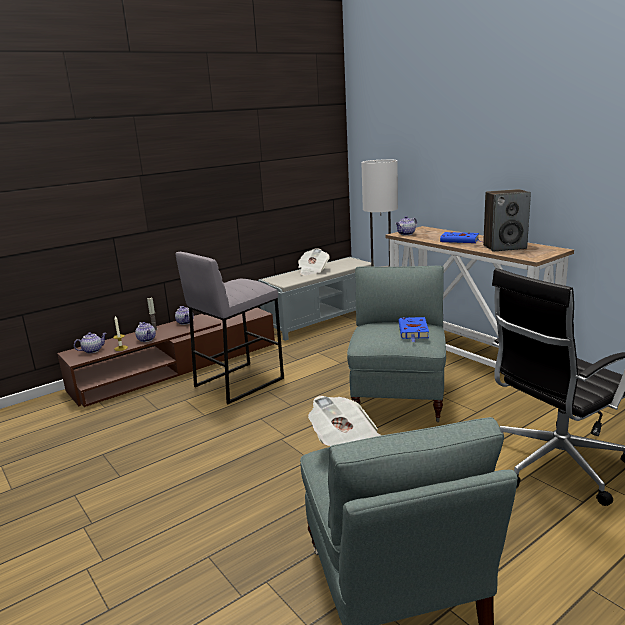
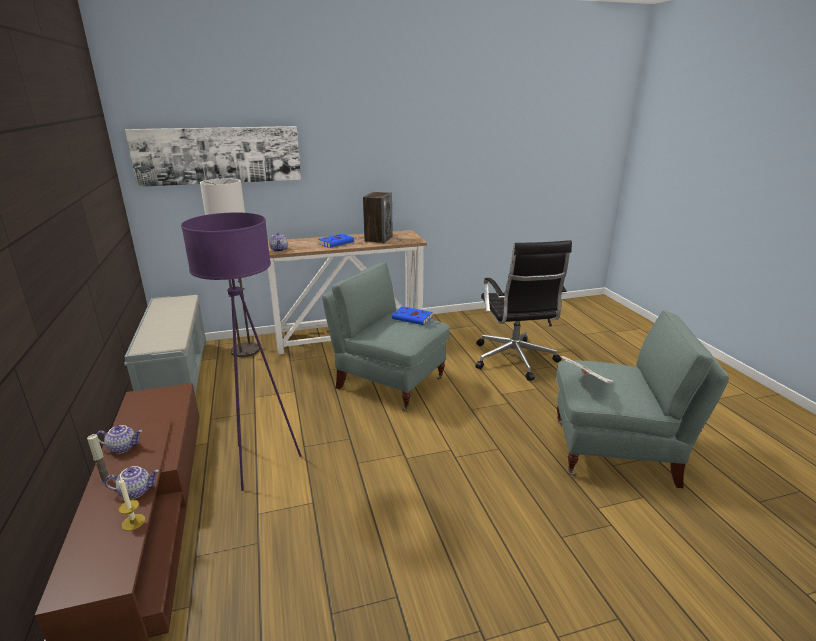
camera: 70 degrees left, 5 degrees up
teapot [74,332,107,353] -> none
grey stool [175,252,284,404] -> purple floor lamp [181,213,301,491]
newspaper [298,248,330,275] -> none
none -> picture [125,126,301,187]

